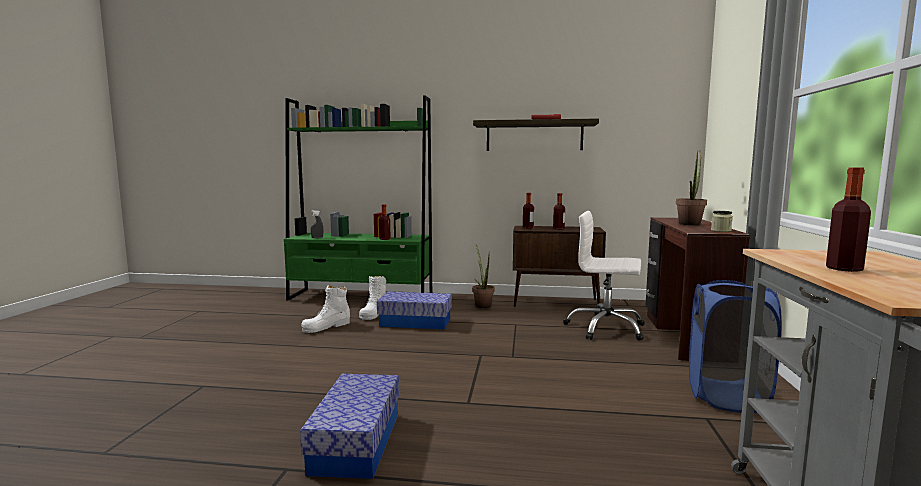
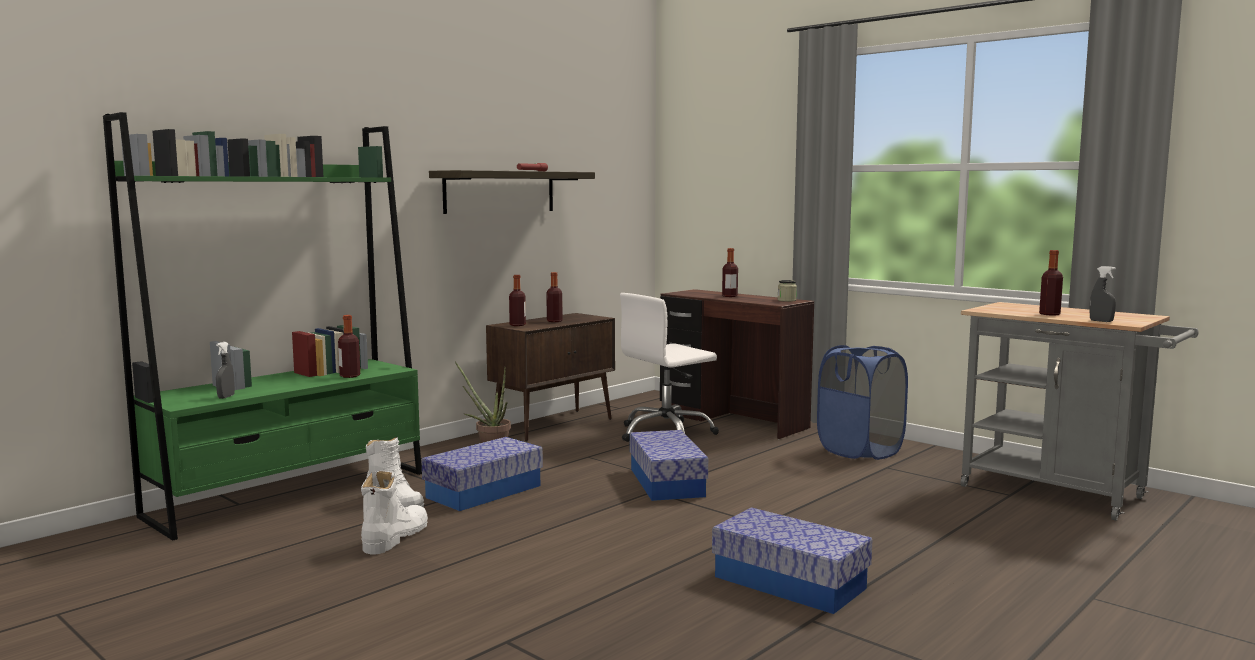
camera: 55 degrees left, 0 degrees up
white boot [301,285,350,333] -> white boot turned 150 degrees counterclockwise [361,470,428,554]
potted plant [676,151,707,225] -> bottle [722,248,738,297]
none -> storage box [630,430,708,501]
none -> grey spray bottle [1090,266,1116,322]

